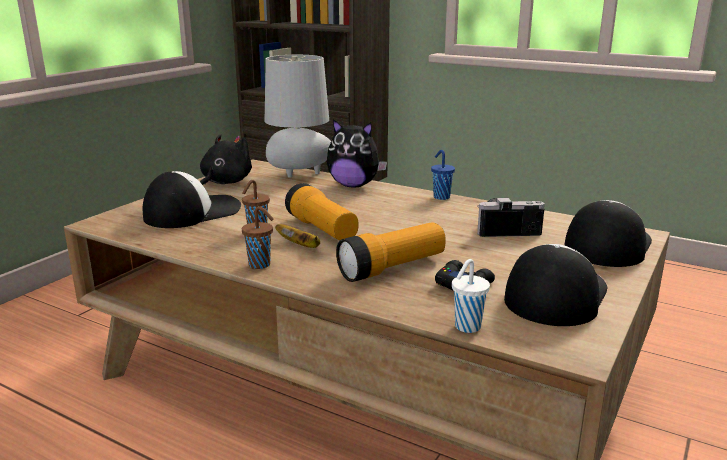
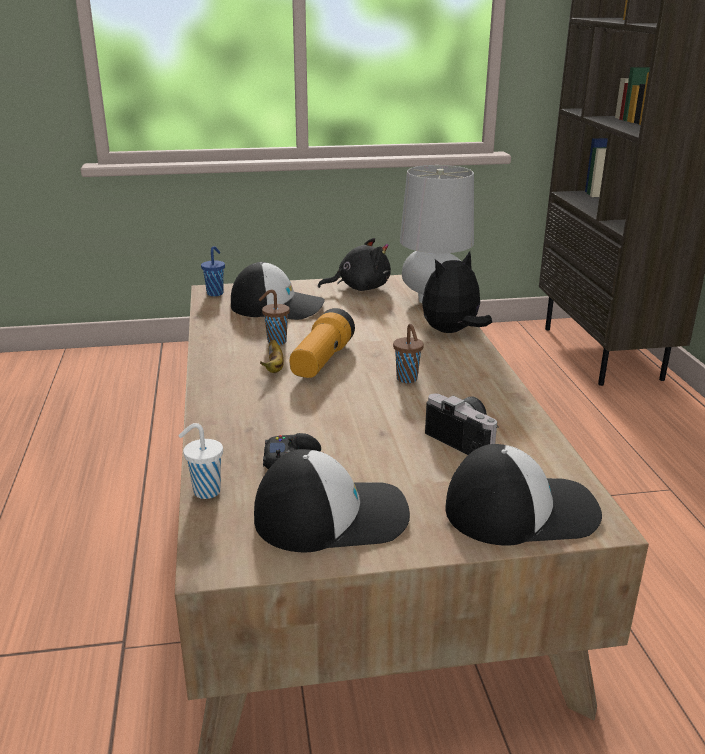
camera: 50 degrees right, 5 degrees up
brown cup [242,206,274,269] -> brown cup moved to [393,324,424,383]
plush toy [327,119,387,187] -> plush toy turned 75 degrees clockwise [422,251,492,333]
flashlight [336,222,446,282] -> none
blue cup [431,150,455,200] -> blue cup moved to [201,246,225,296]

